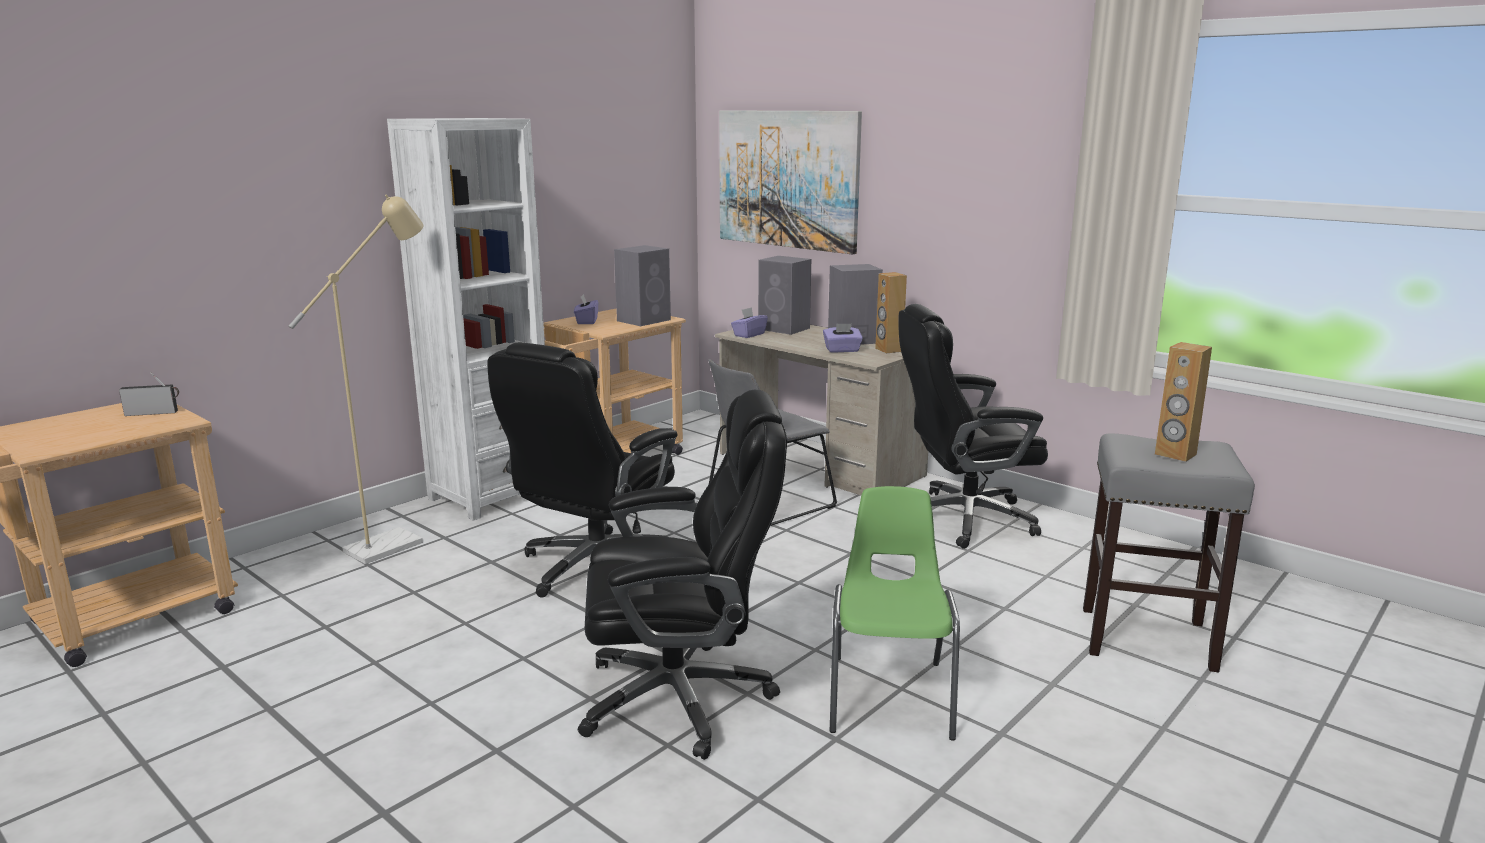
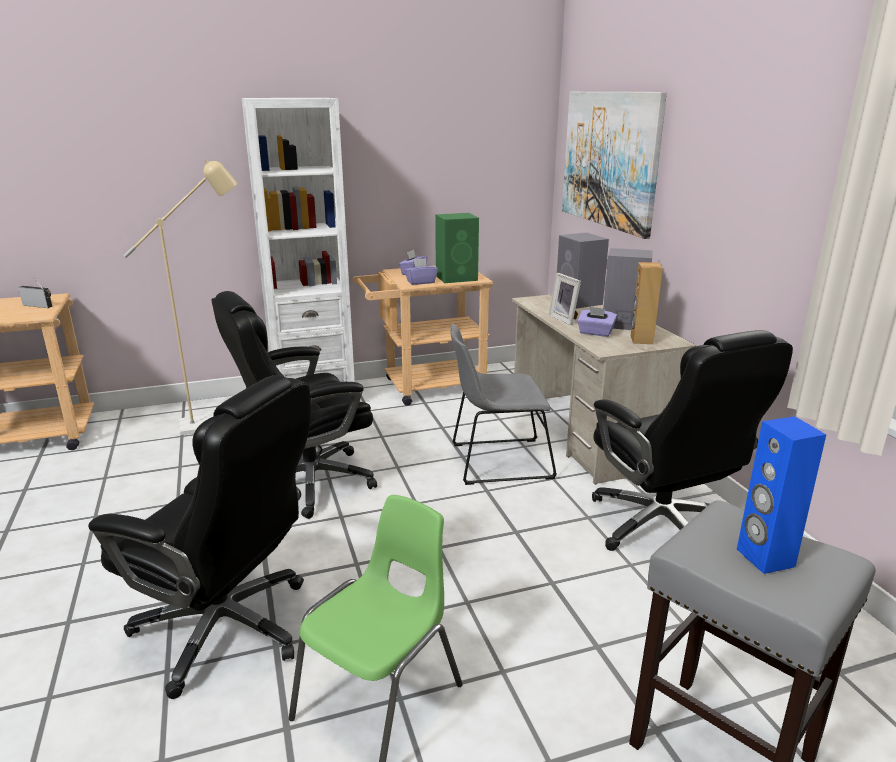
camera: 30 degrees right, 5 degrees up
grey speaker [614,245,671,326] -> green speaker [435,213,479,283]
purple tissue box [731,307,768,338] -> purple tissue box moved to [404,258,438,285]
black office chair [899,304,1048,549] -> black office chair turned 135 degrees counterclockwise [592,330,793,551]
brown speaker [1155,342,1212,462] -> blue speaker [737,416,826,574]
none -> picture frame [549,273,581,325]

